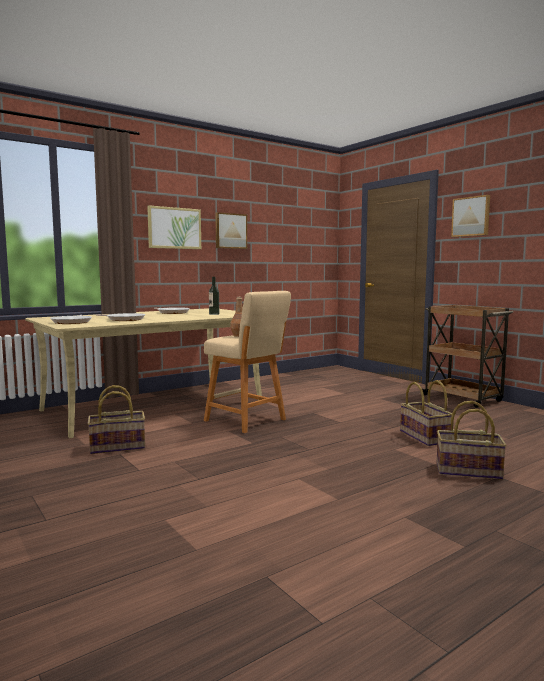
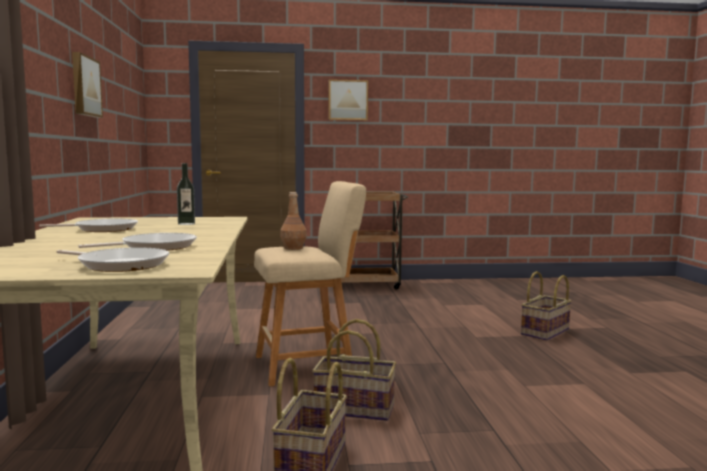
camera: 60 degrees left, 0 degrees up
picture [147,205,201,249] -> none
basket [400,380,452,446] -> basket moved to [312,319,396,421]

